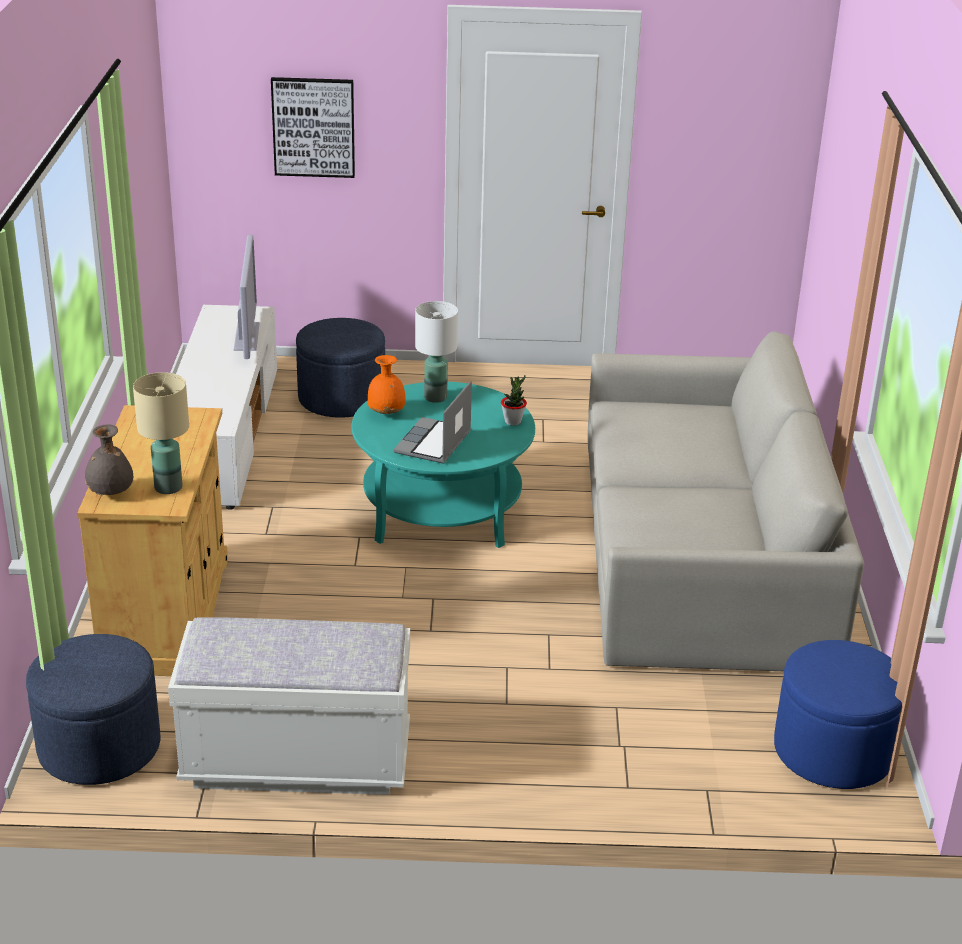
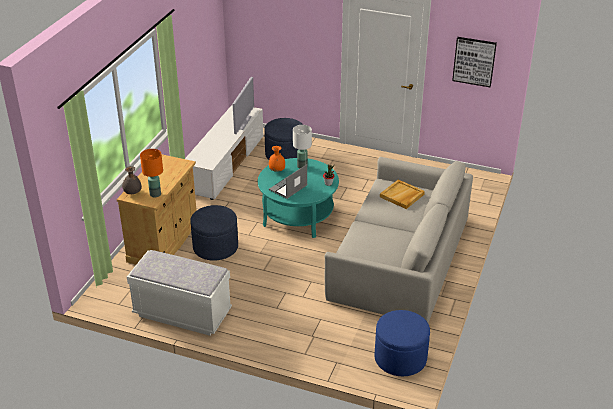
camera: 20 degrees right, 5 degrees up
blue ottoman [26,634,161,785] -> blue ottoman moved to [190,205,238,261]
beige table lamp [133,372,189,494] -> orange table lamp [140,149,163,197]
picture [271,77,355,178] -> picture moved to [452,37,497,87]
none -> beige tray [380,180,425,209]

